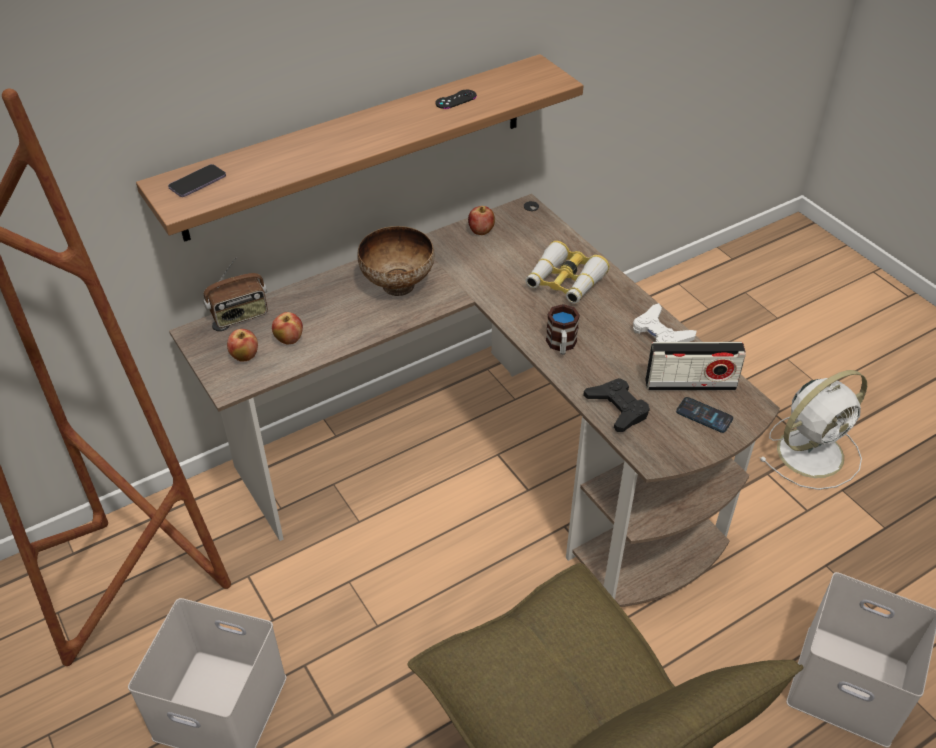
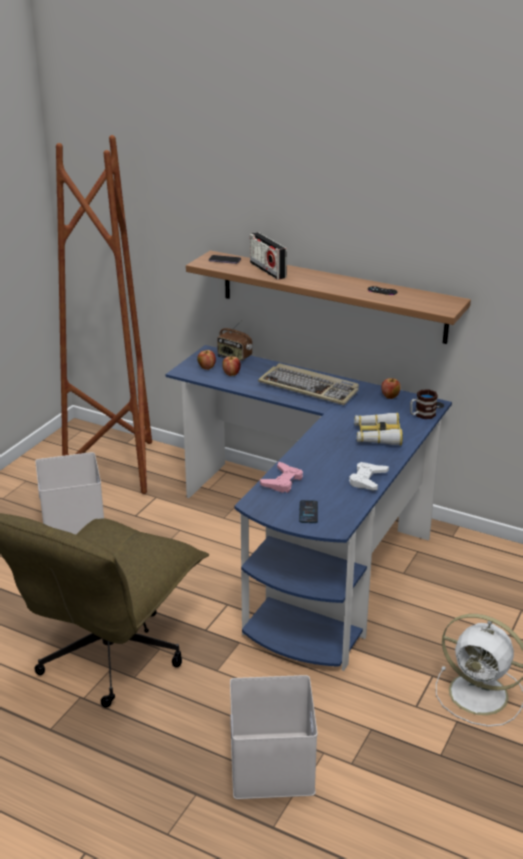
camera: 60 degrees right, 15 degrees down
brown desk [169,194,780,607] -> blue desk [166,345,452,671]
bowl [358,226,434,296] -> keyboard [258,363,359,405]
mug [546,304,580,355] -> mug moved to [410,389,438,419]
black game controller [583,378,650,432] -> pink game controller [260,462,303,493]
radio [645,342,746,391] -> radio moved to [250,232,287,280]

